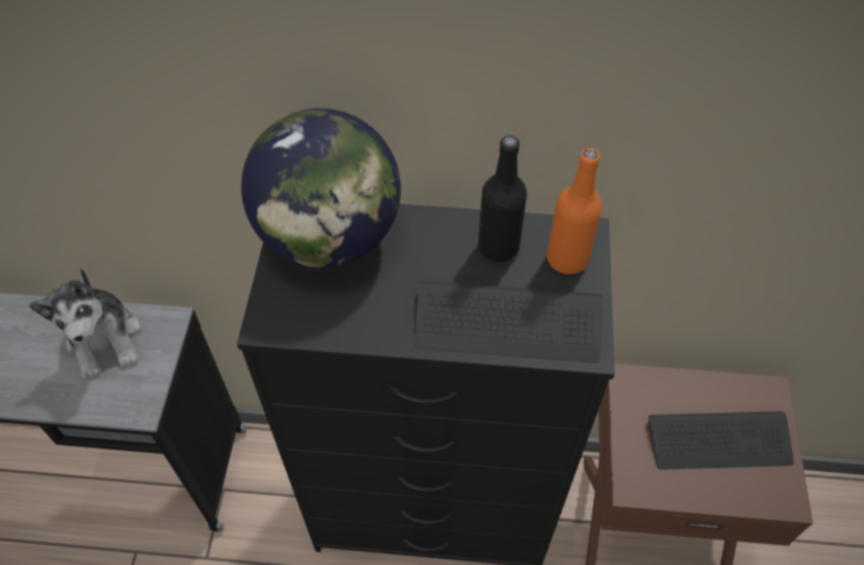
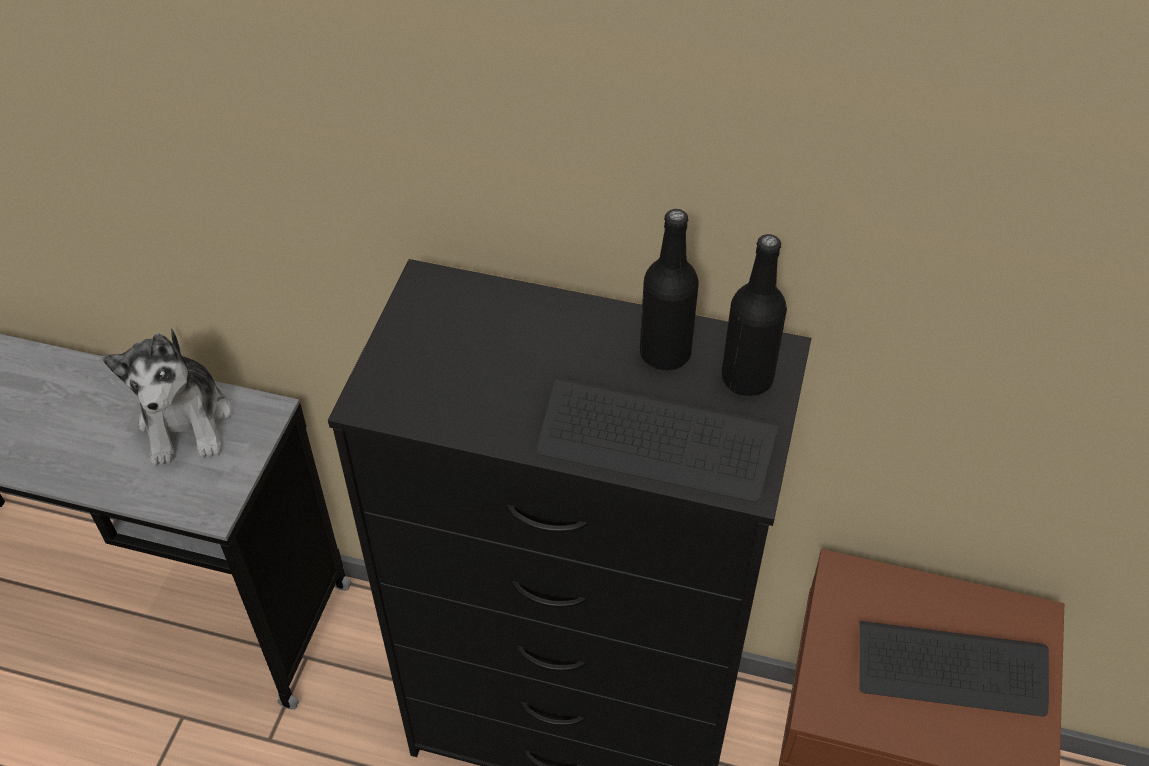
camera: 10 degrees right, 5 degrees down
globe [241,108,401,268] -> none
orange bottle [547,148,602,274] -> black bottle [721,234,787,396]

